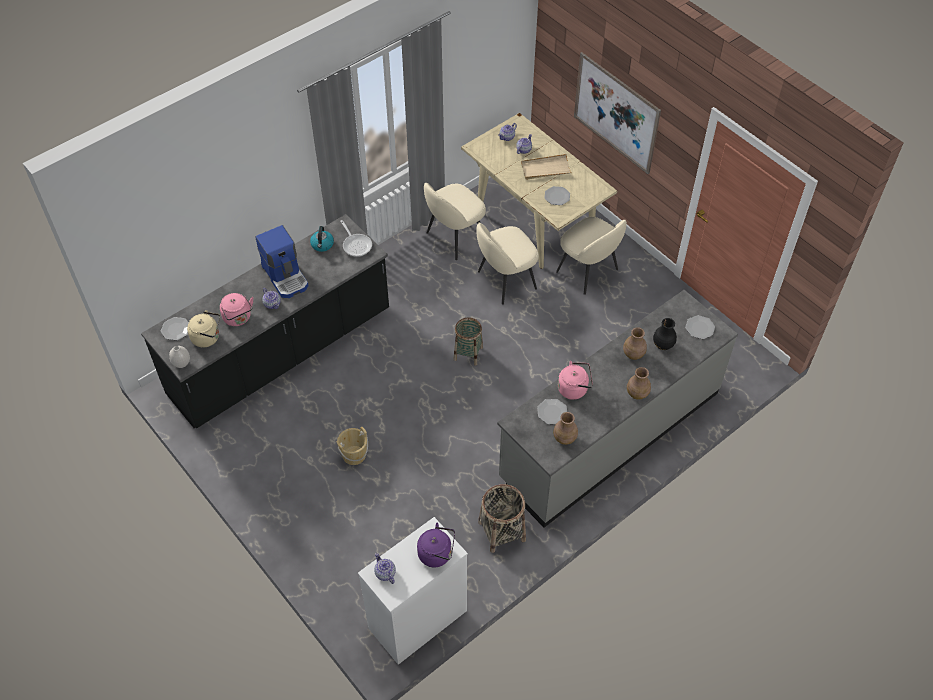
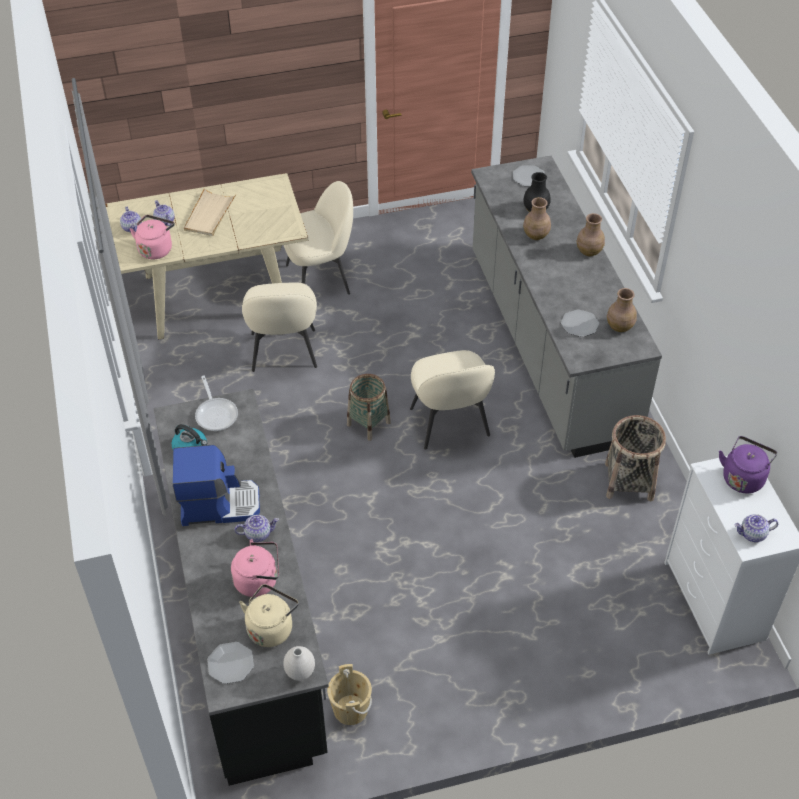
camera: 65 degrees left, 5 degrees down
beige bucket [336,426,368,465] -> beige bucket moved to [327,664,372,725]
frying pan [340,220,372,257] -> frying pan turned 75 degrees clockwise [195,376,238,431]
beige chair [424,183,486,260] -> beige chair moved to [410,350,495,450]
plate [544,186,570,205] -> none
pink kettle [558,361,593,400] -> pink kettle moved to [130,215,175,259]
picture [574,52,661,174] -> none

